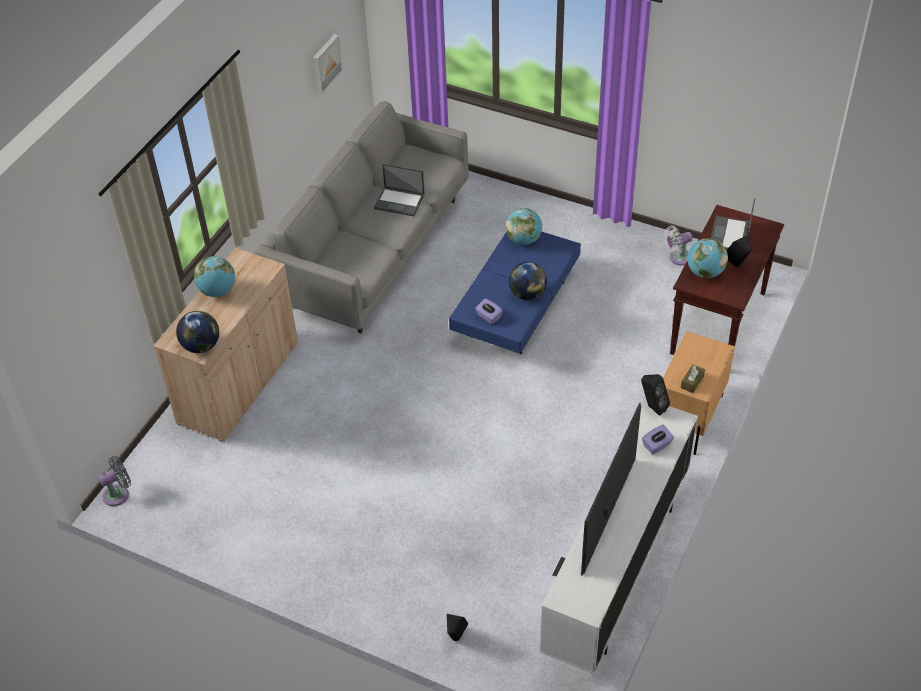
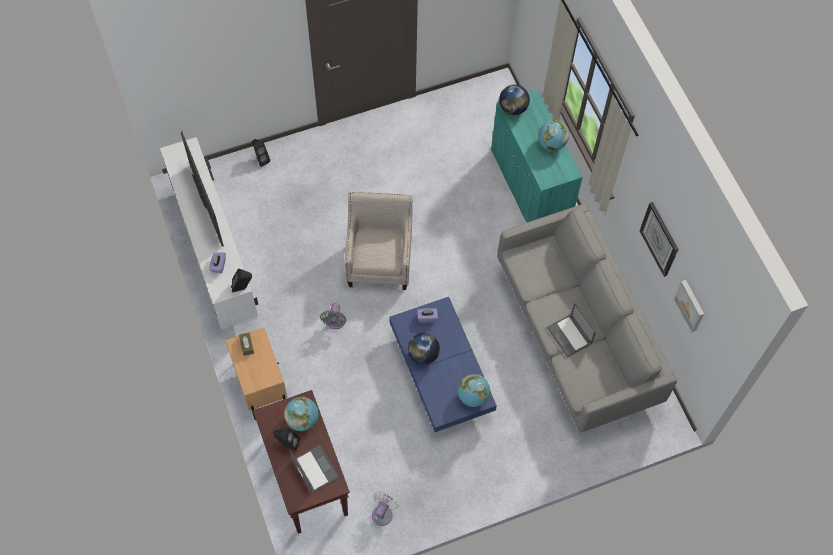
camera: 130 degrees right, 15 degrees up
grey fan [98,456,131,506] -> grey fan moved to [320,303,346,329]
beige cabinet [153,248,298,442] -> turquoise cabinet [491,89,583,223]
laptop [374,164,425,216] -> laptop turned 90 degrees counterclockwise [547,303,596,357]
none -> beige armchair [345,192,413,290]
none -> wall clock [640,202,678,277]

